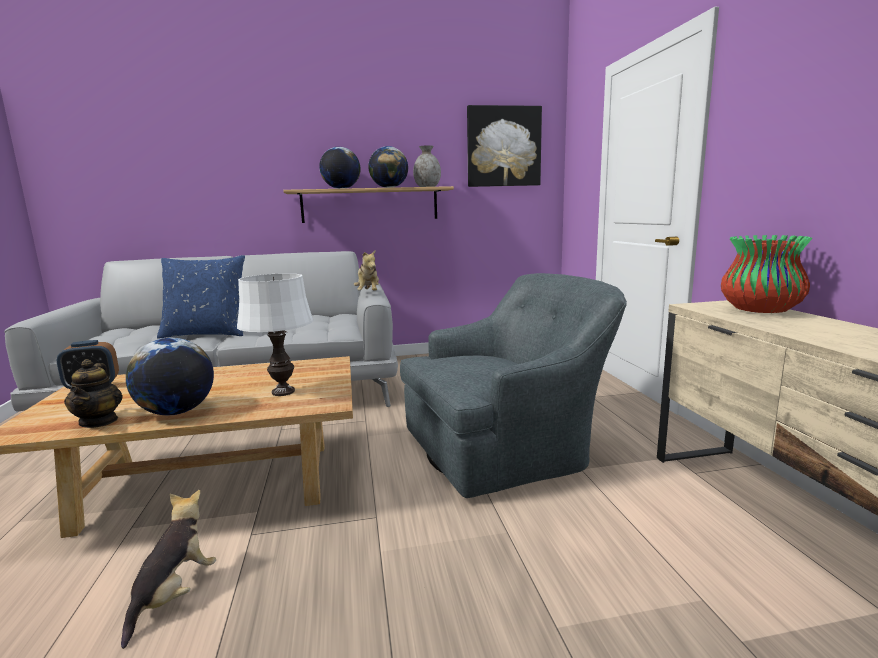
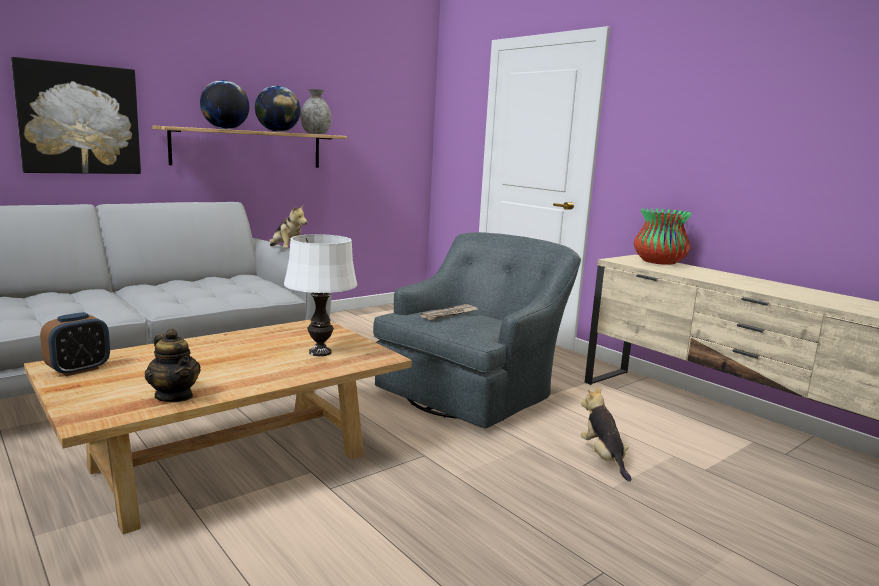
camera: 30 degrees left, 0 degrees up
plush toy [121,490,216,649] -> plush toy moved to [581,386,631,481]
globe [126,338,214,415] -> none
blue pillow [157,255,245,339] -> none
picture [467,105,542,187] -> picture moved to [11,57,141,174]
none -> newspaper [420,304,479,320]

